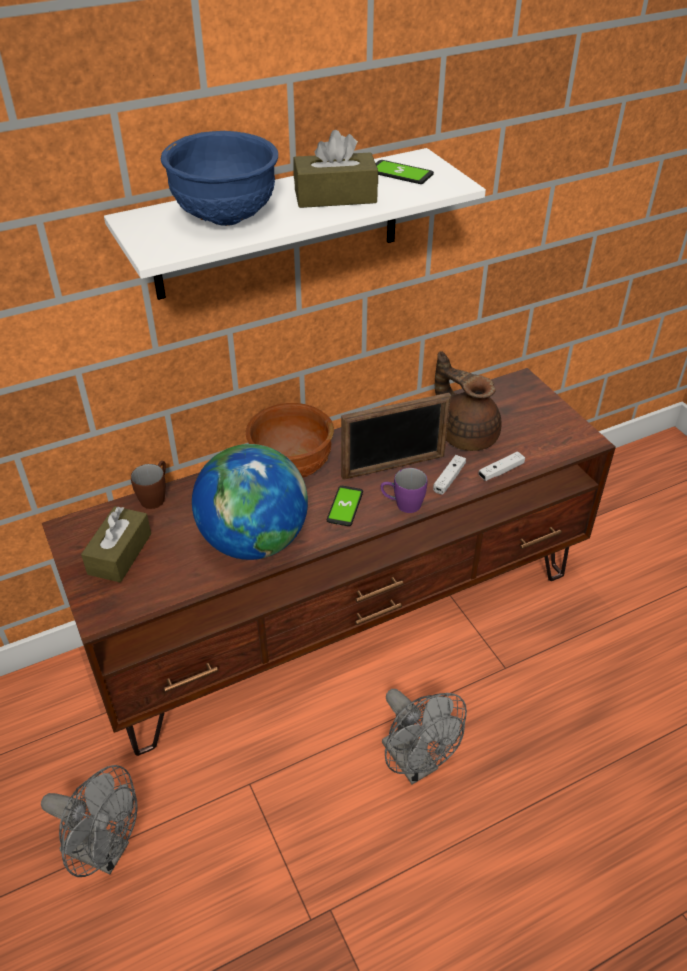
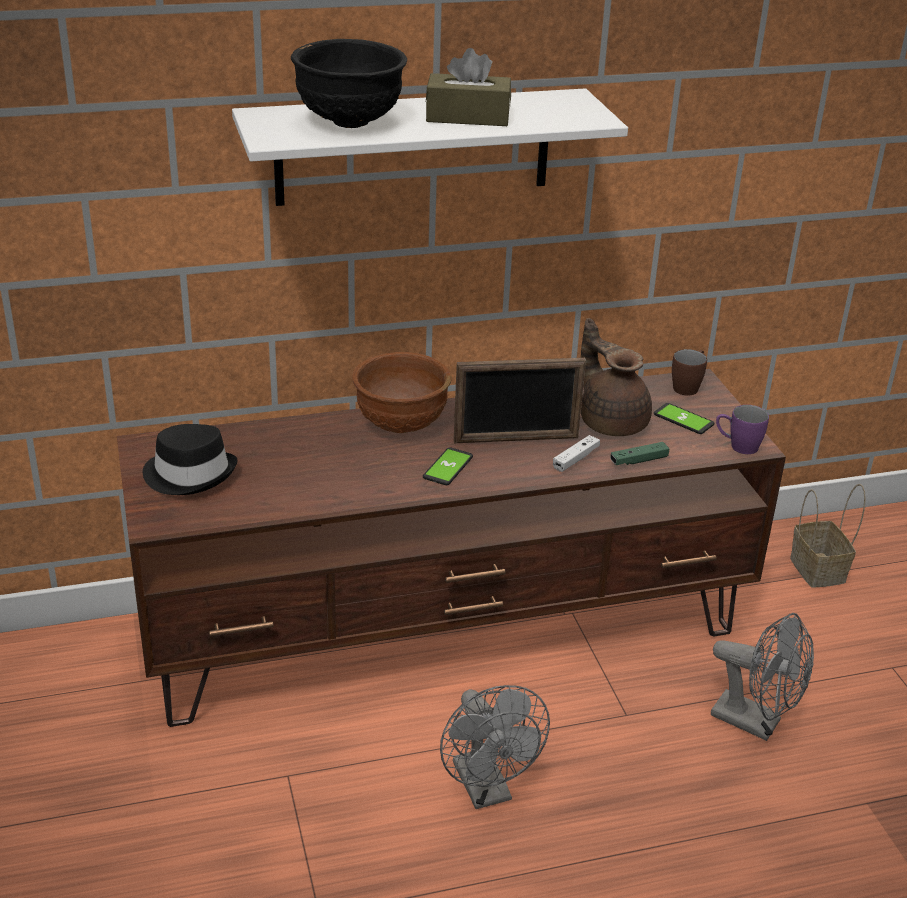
camera: 10 degrees right, 10 degrees down
grey fan [41,765,138,877] -> grey fan moved to [711,613,814,741]
brown tissue box [81,506,151,583] -> black hat [143,424,237,495]
brown mug [131,461,166,509] -> brown mug moved to [672,349,707,396]
blue bowl [161,131,278,226] -> black bowl [291,39,407,128]
globe [192,444,308,560] -> none
phone [376,160,434,184] -> phone moved to [654,403,714,434]
purple mug [381,468,427,513] -> purple mug moved to [716,405,769,454]
white game controller [478,451,525,481] -> green game controller [610,442,669,465]
none -> basket [790,484,866,588]

